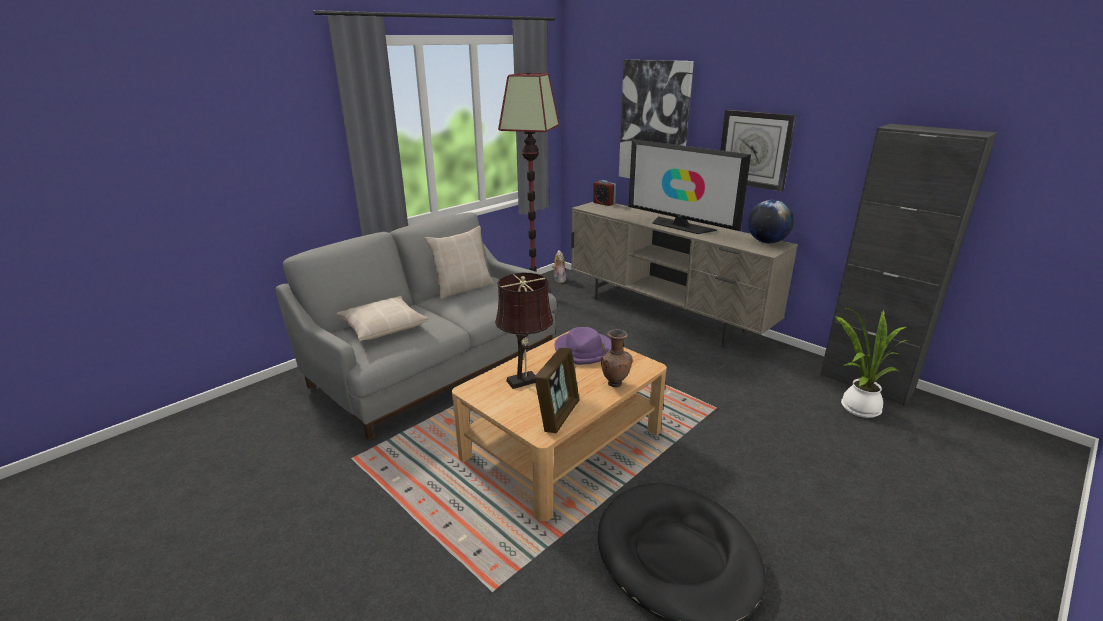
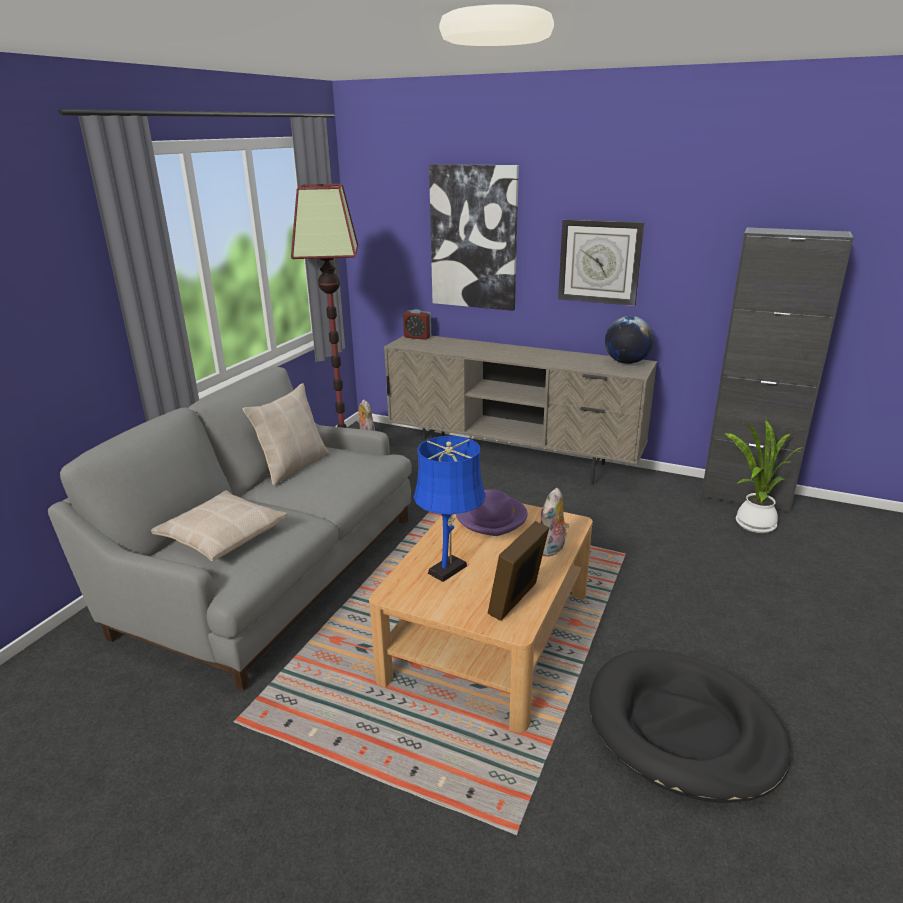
camera: 20 degrees left, 0 degrees up
brown table lamp [495,272,553,389] -> blue table lamp [414,436,486,582]
picture frame [534,348,579,433] -> picture frame turned 150 degrees counterclockwise [488,521,549,621]
brown vase [601,329,633,387] -> plush toy [540,488,569,557]
television [628,139,751,234] -> none

